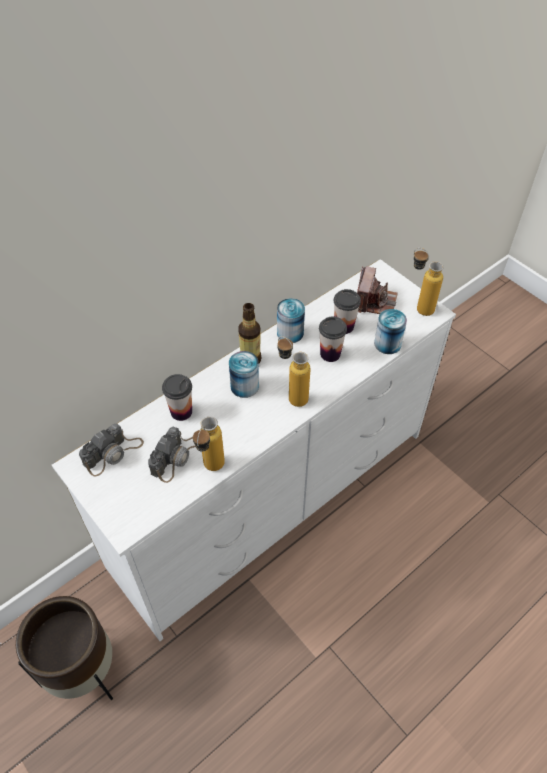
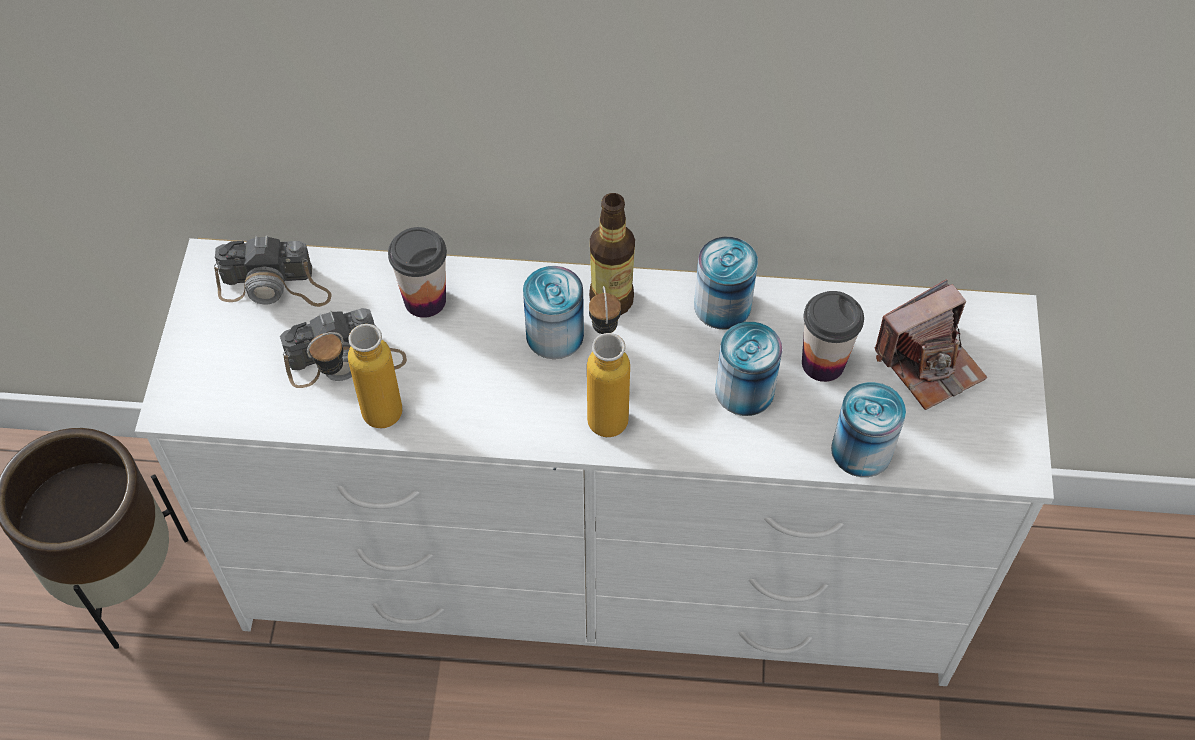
camera: 45 degrees right, 5 degrees up
cup [319,317,347,362] -> can [715,322,783,416]
bottle [414,248,444,316] -> none

